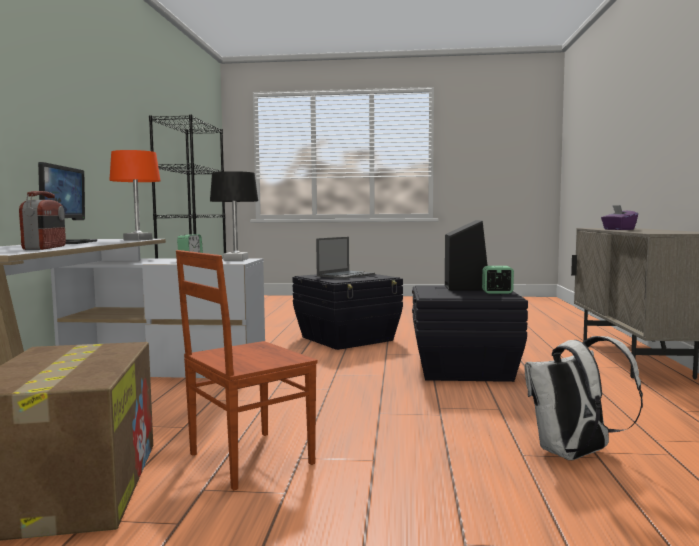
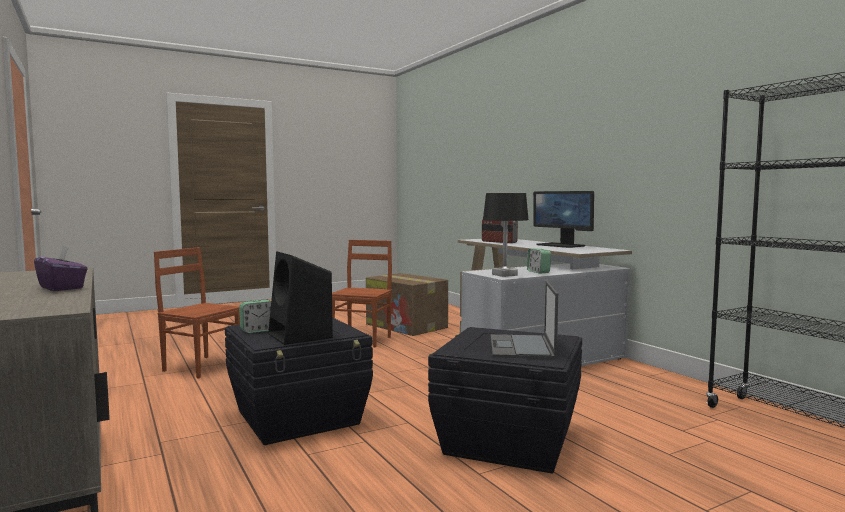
camera: 145 degrees right, 0 degrees up
orange table lamp [109,150,160,241] -> none
white backpack [524,336,643,460] -> brown chair [154,247,240,379]

